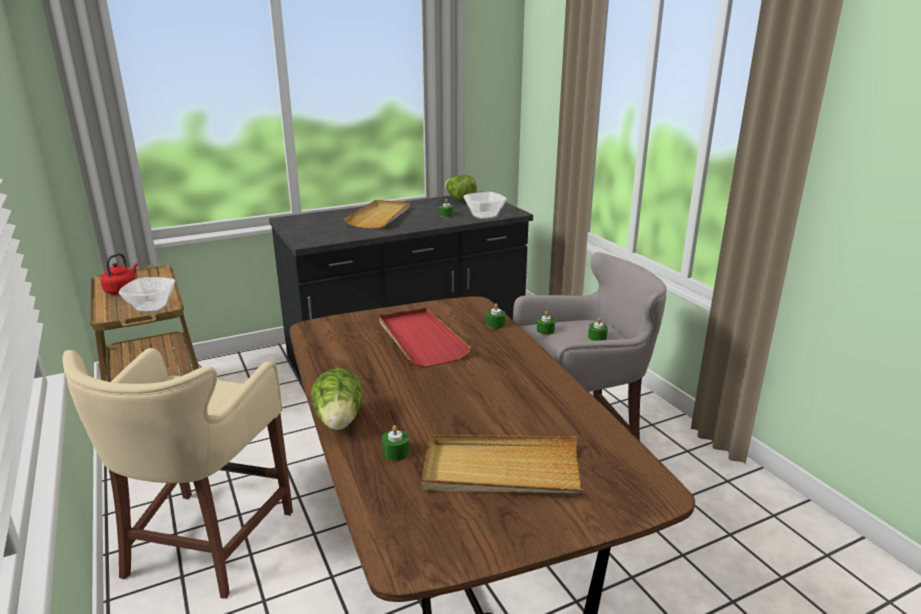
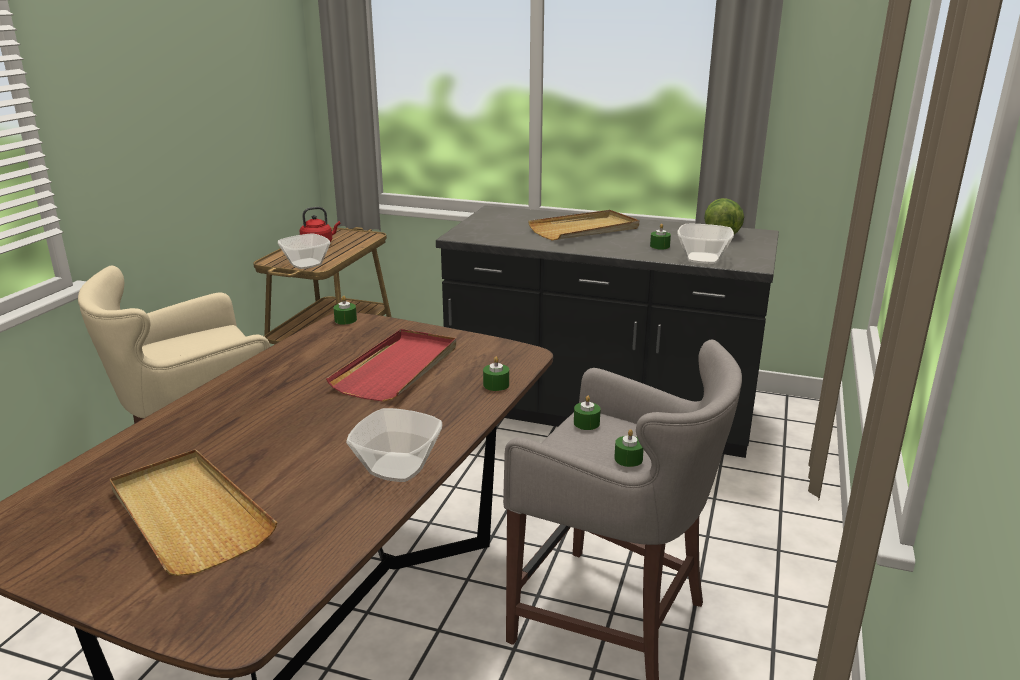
camera: 45 degrees right, 0 degrees up
lettuce [311,368,362,430] -> none
green candle [382,425,409,461] -> green candle moved to [333,296,357,325]
none -> bowl [346,408,442,482]

